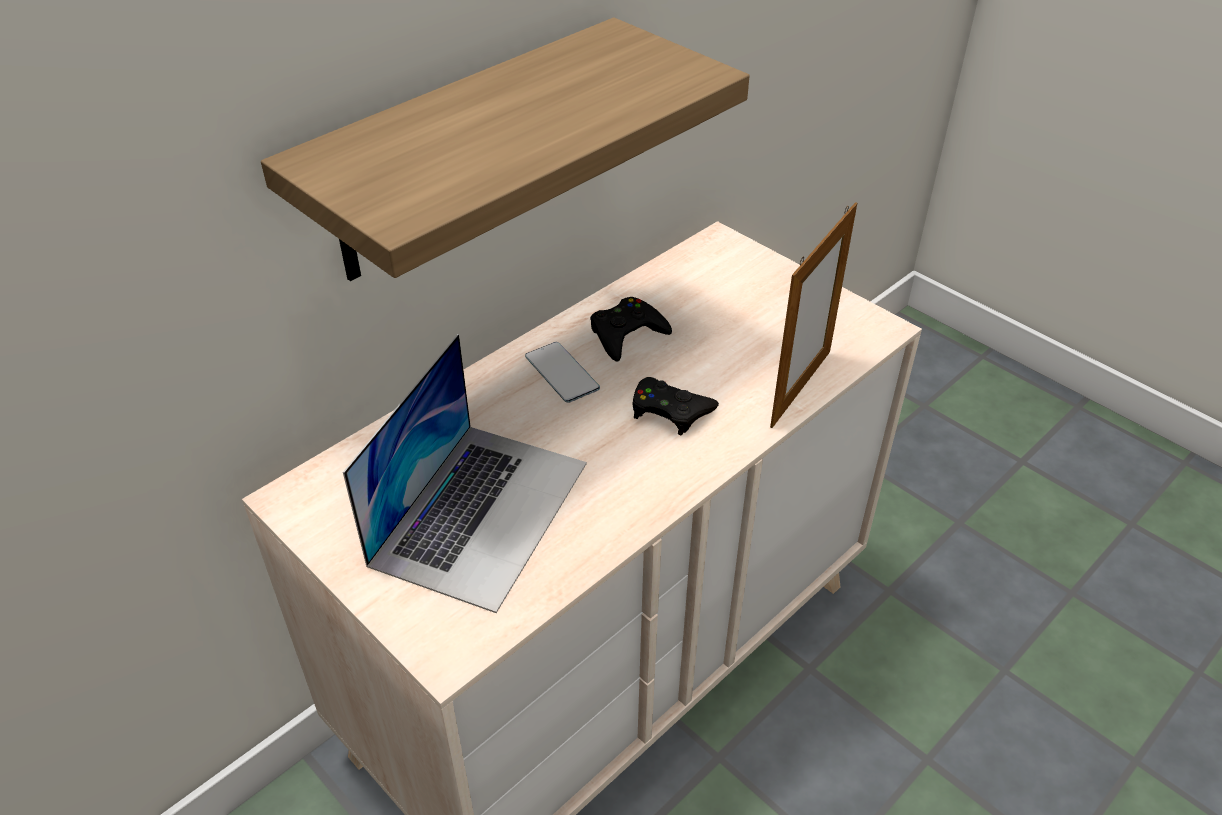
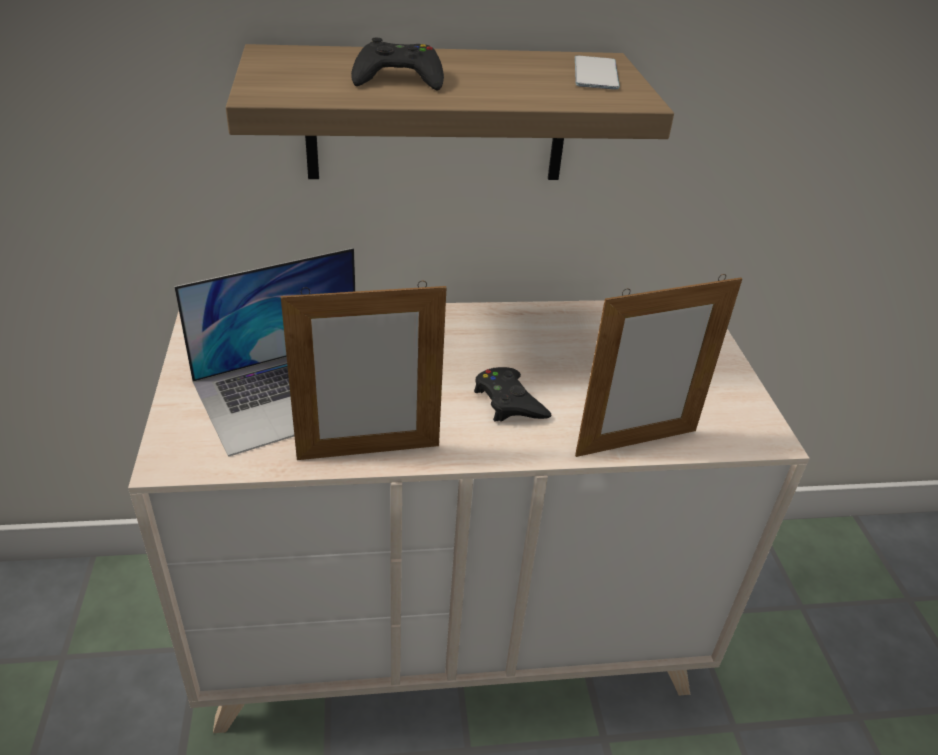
camera: 35 degrees right, 5 degrees down
phone [525,342,600,403] -> phone moved to [575,55,620,90]
black game controller [590,297,672,362] -> black game controller moved to [351,38,444,91]
none -> picture frame [281,281,447,460]

